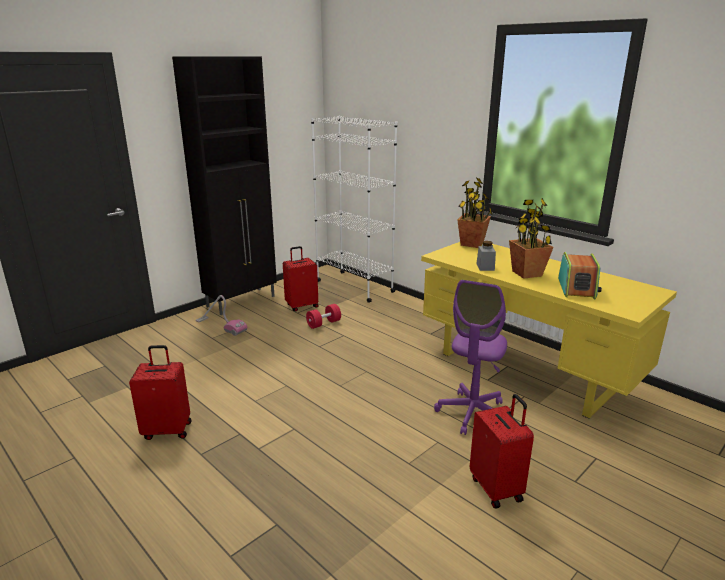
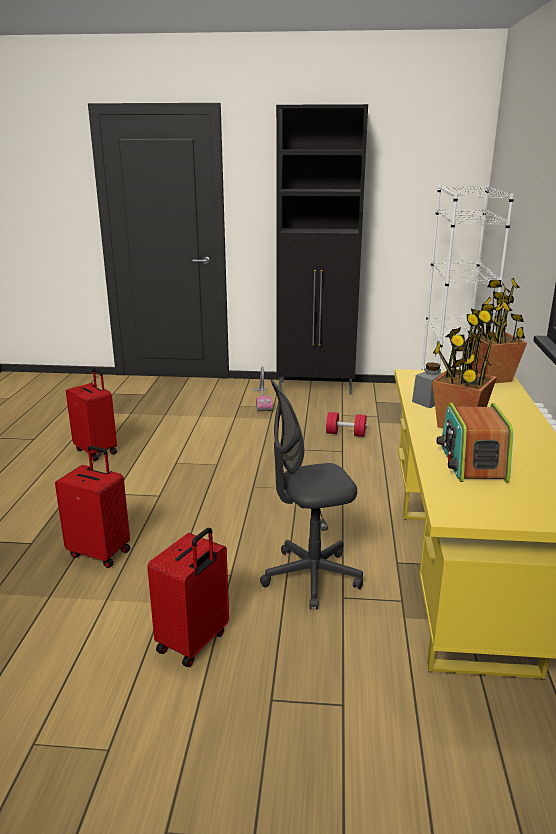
camera: 50 degrees right, 0 degrees up
red suitcase [283,246,319,312] -> red suitcase moved to [55,446,130,568]
purple office chair [434,280,507,435] -> grey office chair [260,379,363,610]
radio [558,252,602,299] -> radio turned 120 degrees clockwise [437,403,513,482]

